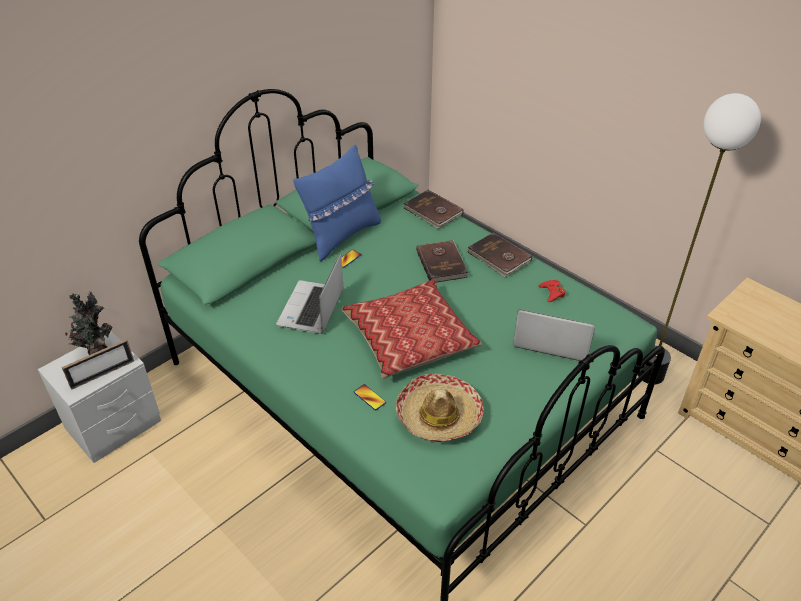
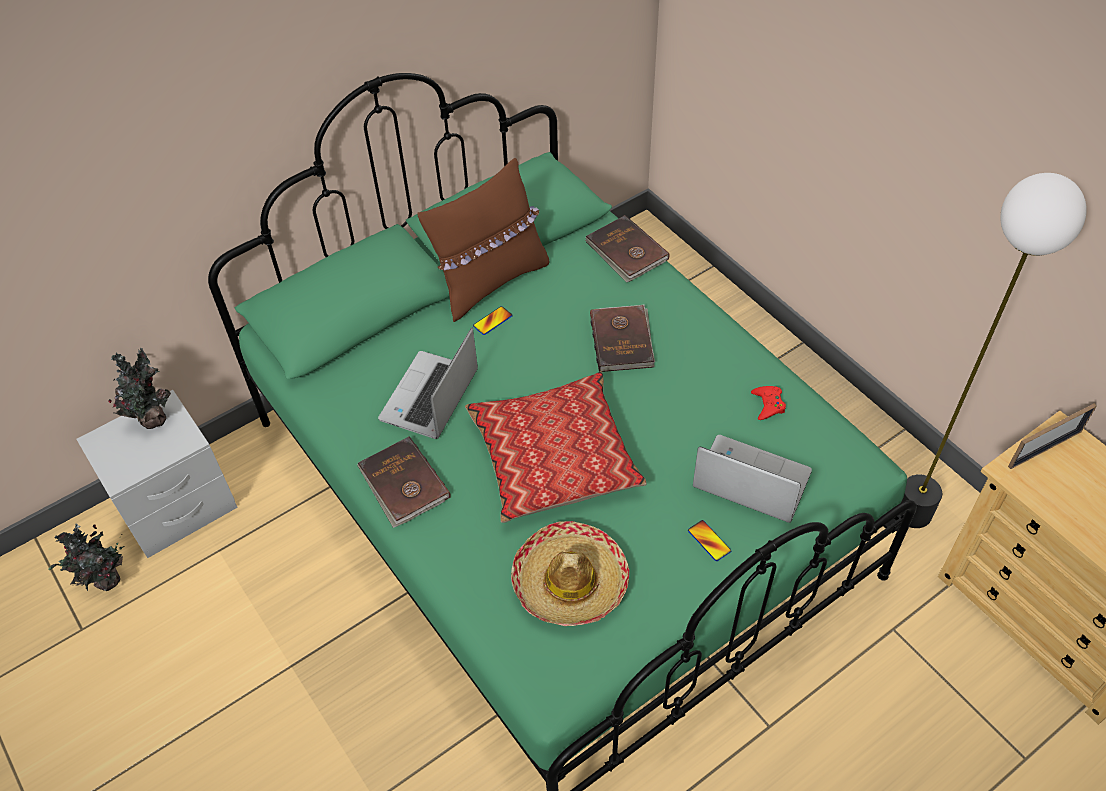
camera: 10 degrees right, 10 degrees up
picture frame [62,339,134,390] -> picture frame moved to [1008,403,1097,469]
blue pillow [293,145,381,262] -> brown pillow [417,158,549,322]
phone [354,384,386,410] -> phone moved to [688,520,731,561]
brown book [467,232,532,277] -> brown book moved to [357,436,451,528]
none -> potted plant [48,524,124,591]

